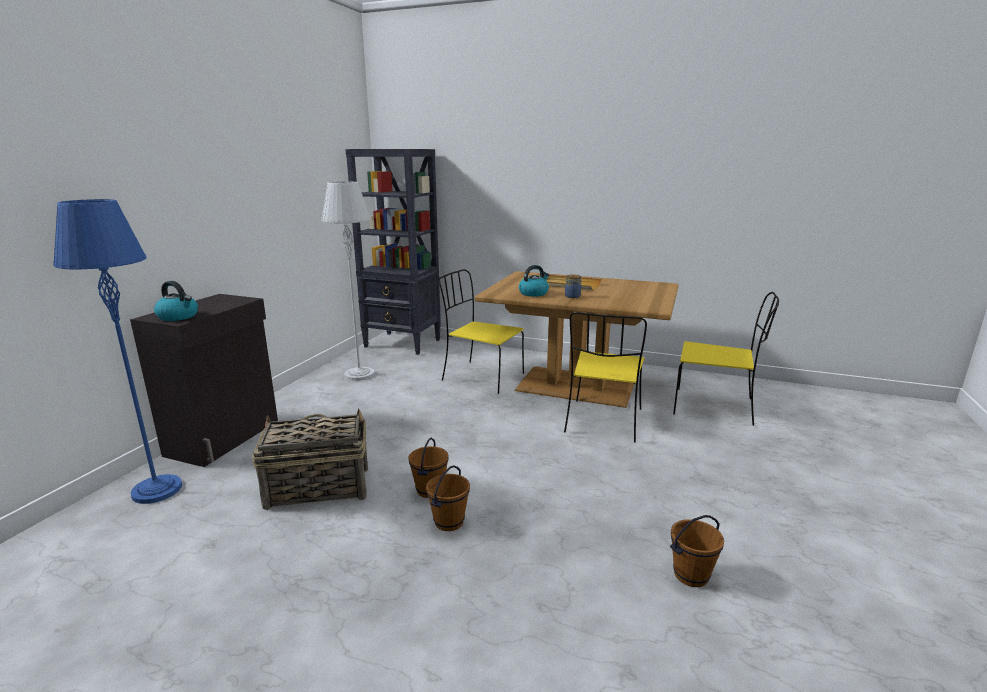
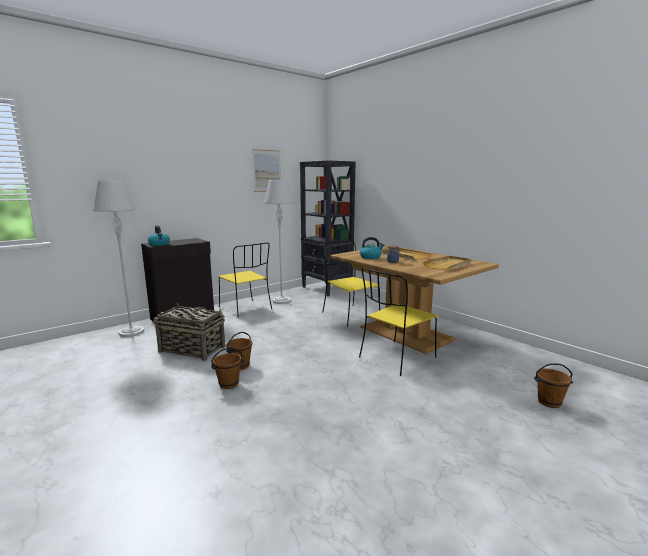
camera: 30 degrees right, 5 degrees down
blue floor lamp [54,199,182,504] -> grey floor lamp [93,180,144,337]
brown bucket [670,515,724,587] -> brown bucket moved to [534,363,573,408]
yellow chair [673,292,779,426] -> yellow chair moved to [218,242,272,318]
none -> picture [252,149,281,192]
none -> beige tray [423,256,471,270]

